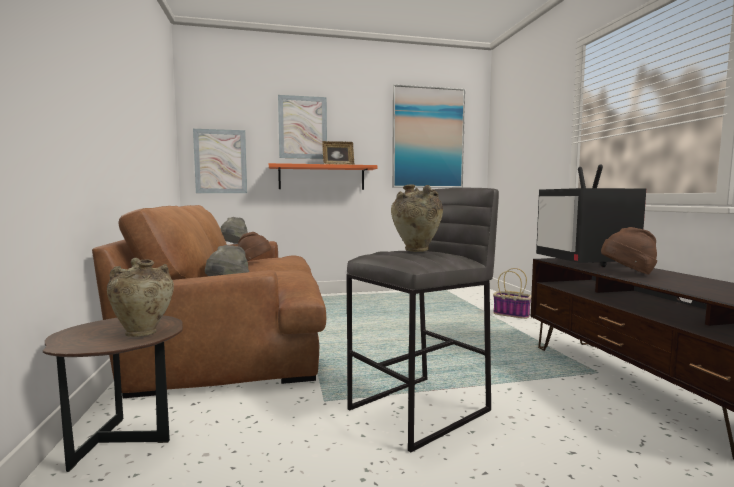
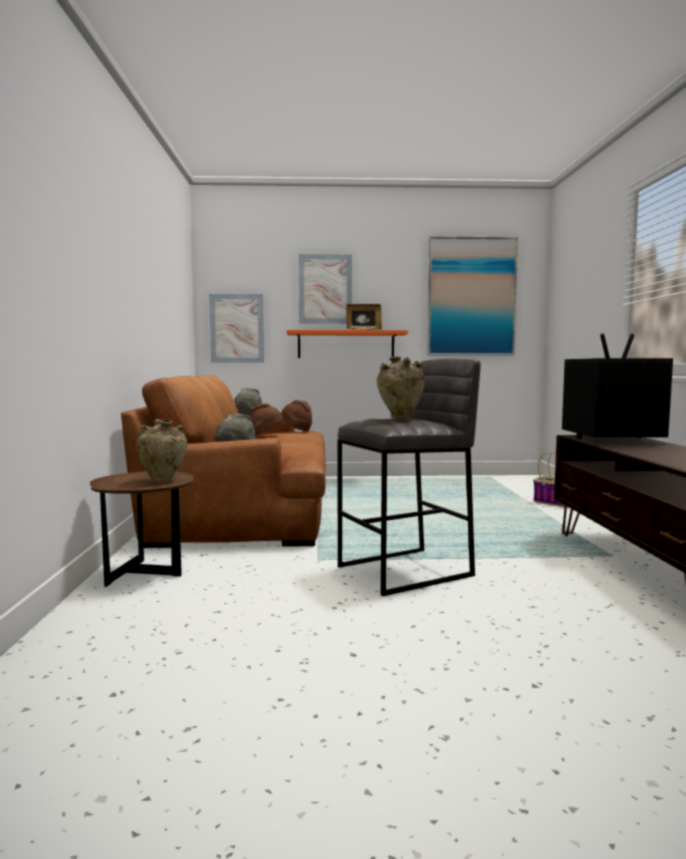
camera: 10 degrees right, 0 degrees up
television [536,165,646,267] -> television turned 90 degrees clockwise [562,333,673,439]
brown hat [601,227,657,274] -> brown hat moved to [281,400,312,431]

